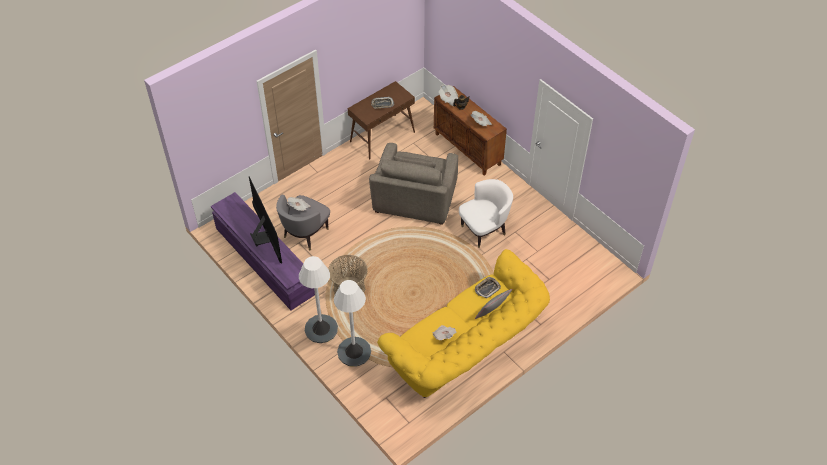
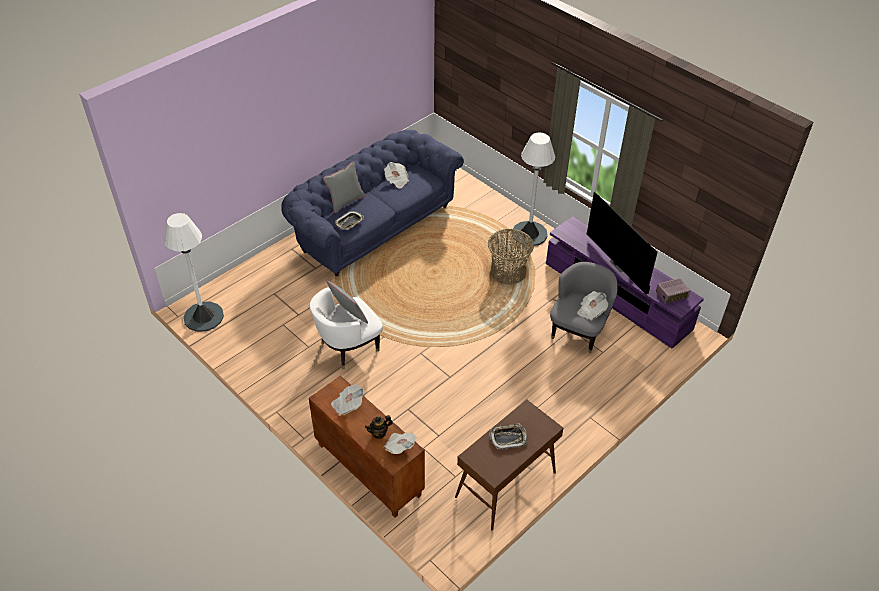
camera: 175 degrees right, 5 degrees down
white floor lamp [334,280,371,366] -> white floor lamp moved to [163,213,224,332]
grey armchair [369,143,458,225] -> none
yellow sofa [377,249,550,398] -> blue sofa [281,130,464,276]
none -> grey pillow [326,280,368,323]
none -> radio [656,278,691,304]

